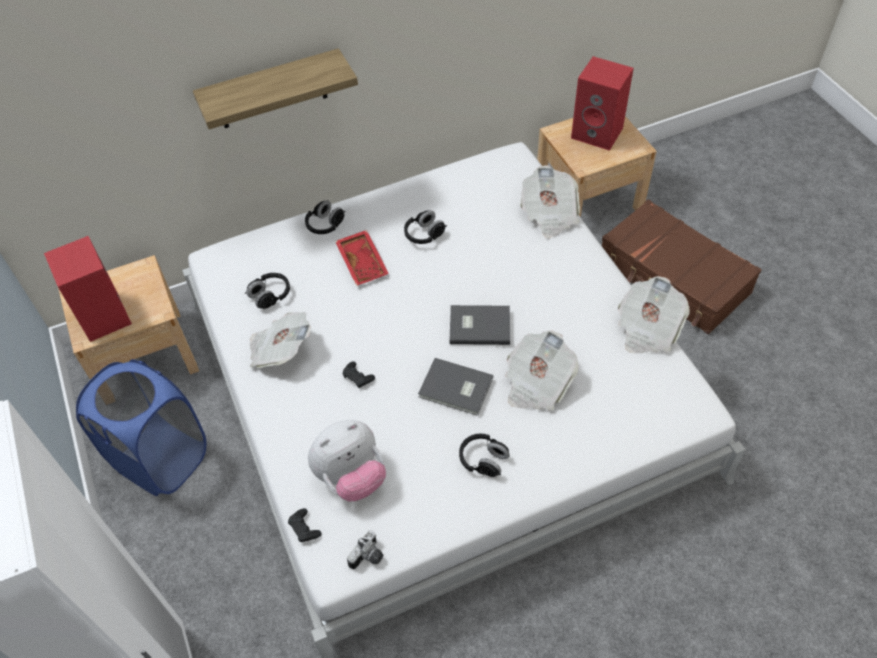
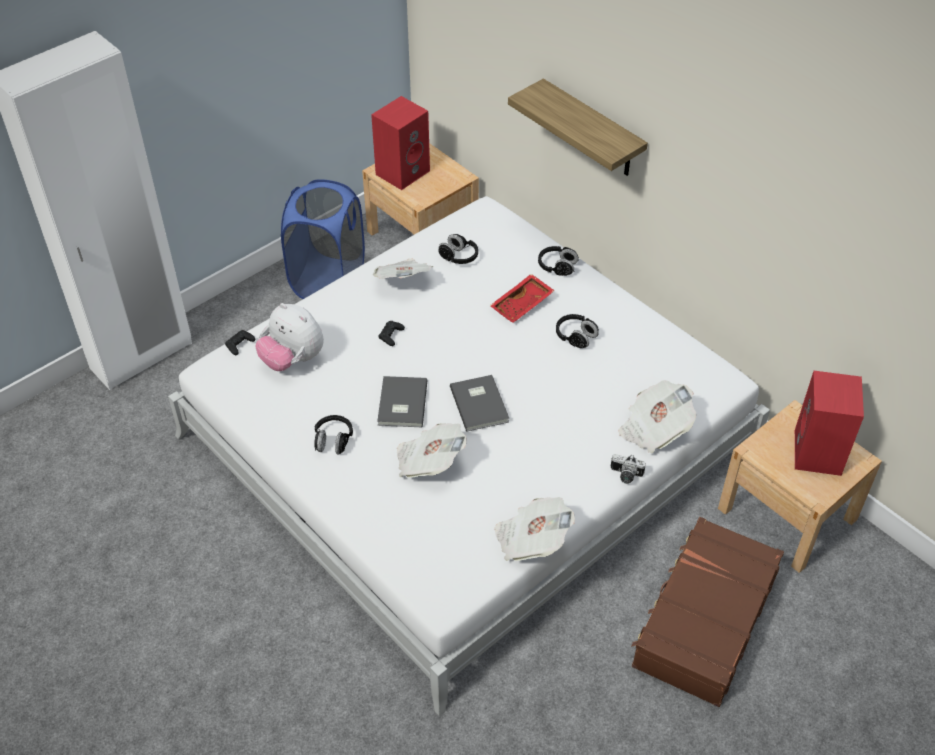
camera: 70 degrees right, 5 degrees down
camera [347,530,383,569] -> camera moved to [611,454,646,484]

